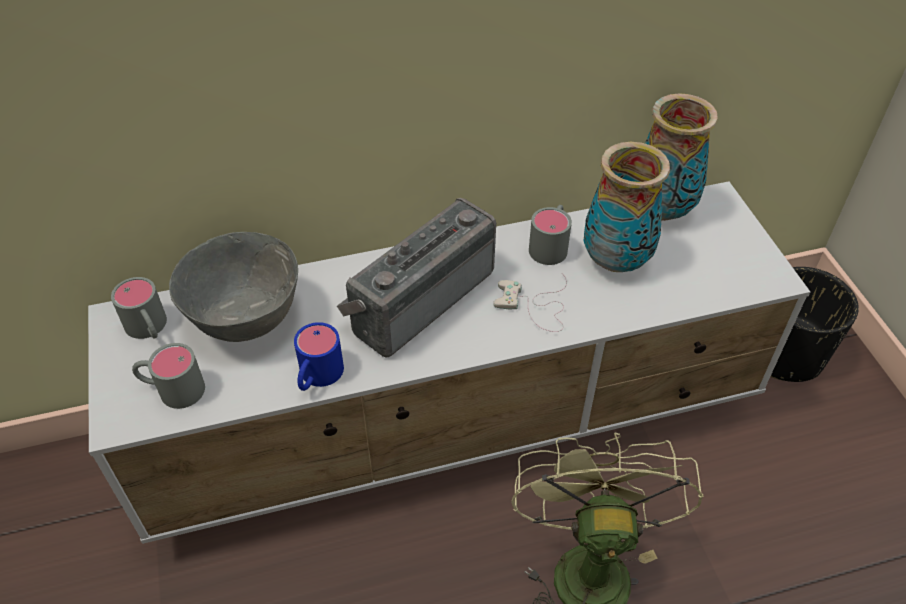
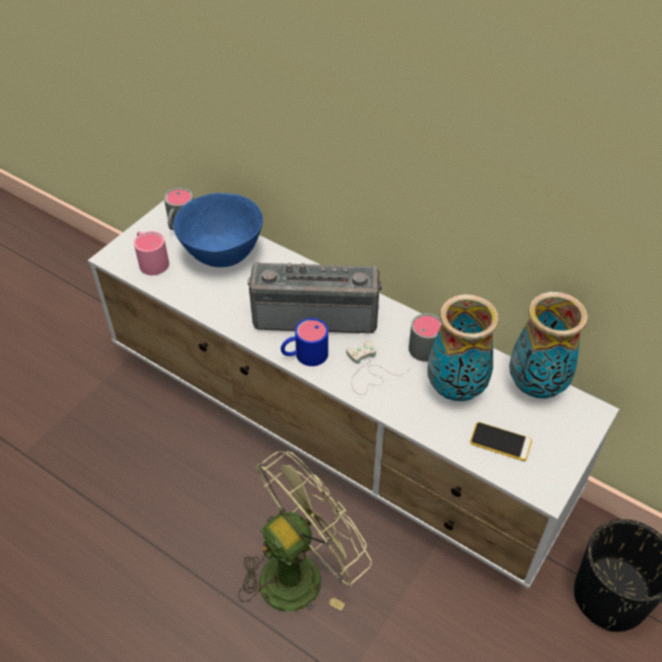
camera: 50 degrees right, 0 degrees up
grey mug [132,343,205,409] -> pink mug [134,231,169,275]
grey bowl [169,232,298,342] -> blue bowl [173,193,263,267]
blue mug [294,322,344,391] -> blue mug moved to [281,318,328,366]
none -> phone [470,422,532,461]

